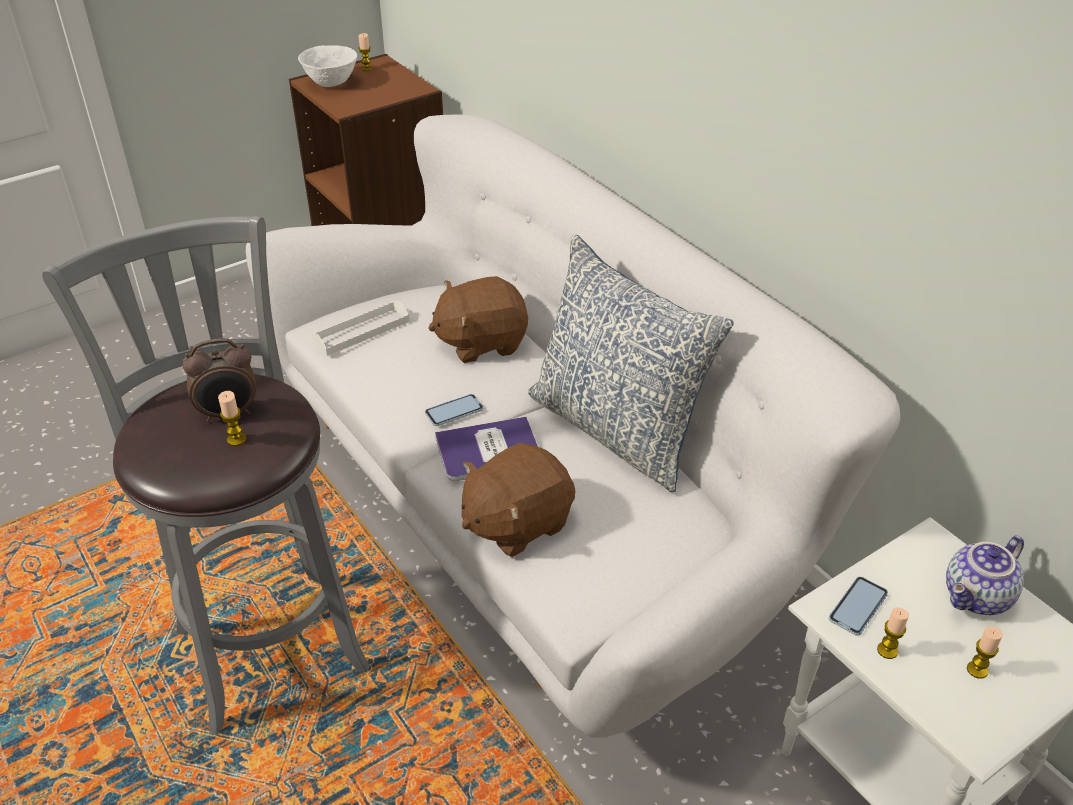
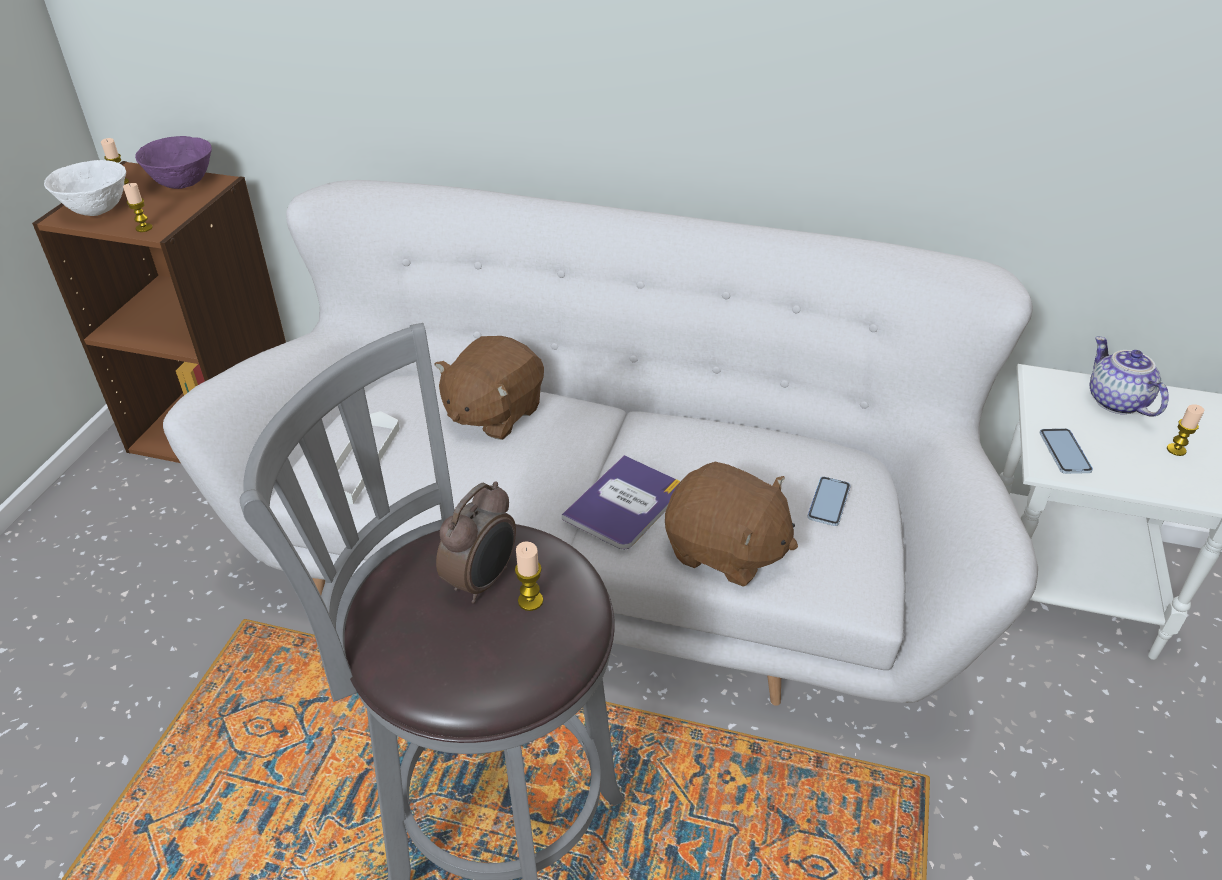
camera: 40 degrees left, 0 degrees up
phone [425,394,483,426] -> phone moved to [807,476,851,526]
brown plush toy [462,442,575,557] -> brown plush toy turned 75 degrees counterclockwise [665,462,798,587]
pillow [528,235,734,493] -> none
candle [877,608,909,659] -> candle moved to [123,183,153,232]
teapot [946,536,1024,615] -> teapot turned 150 degrees clockwise [1090,337,1169,417]
none -> purple bowl [135,136,212,189]

